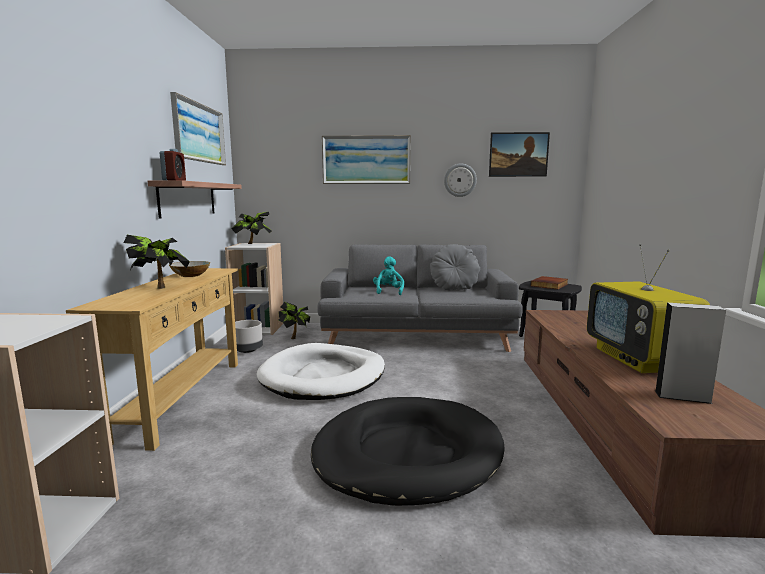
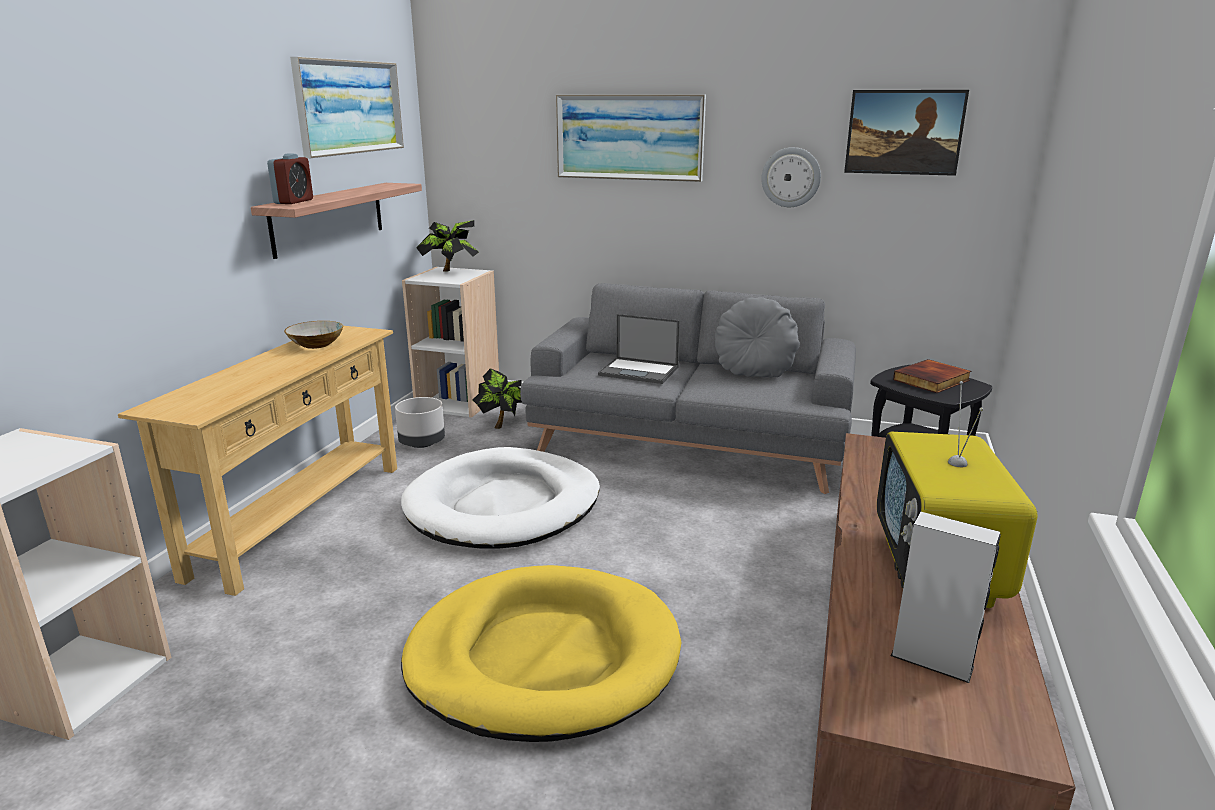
camera: 15 degrees right, 10 degrees up
potted plant [123,235,190,289] -> none
black dog bed [311,397,505,506] -> yellow dog bed [401,565,682,742]
turquoise plush toy [373,256,404,295] -> laptop [598,314,680,384]

